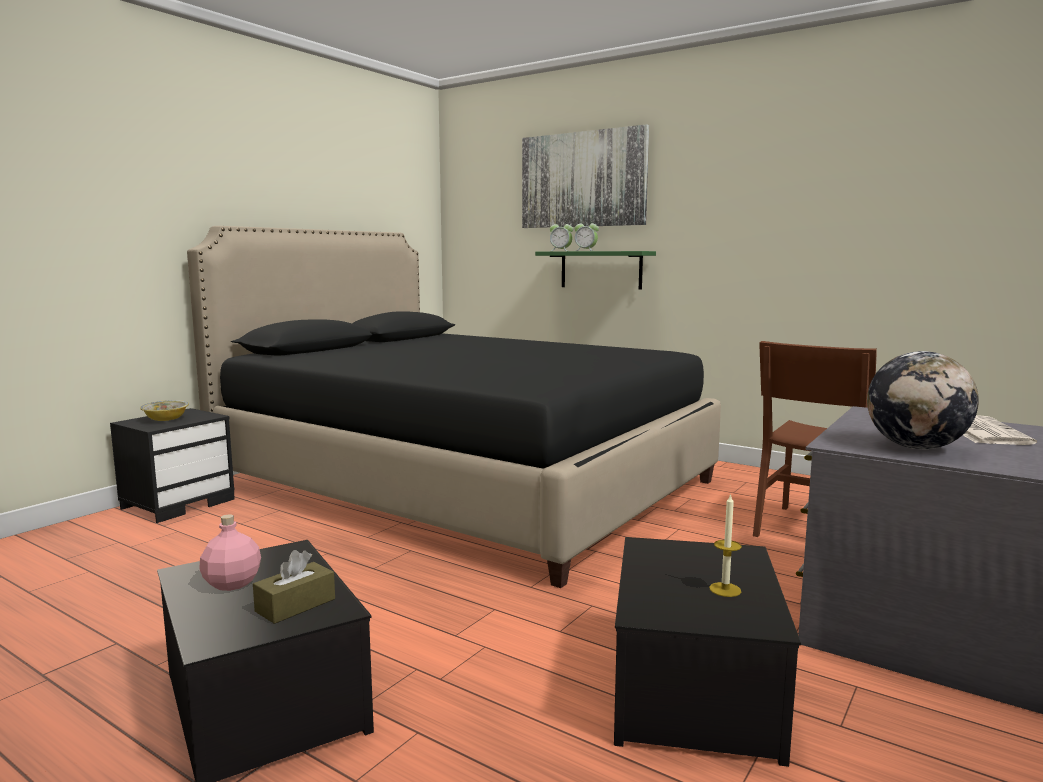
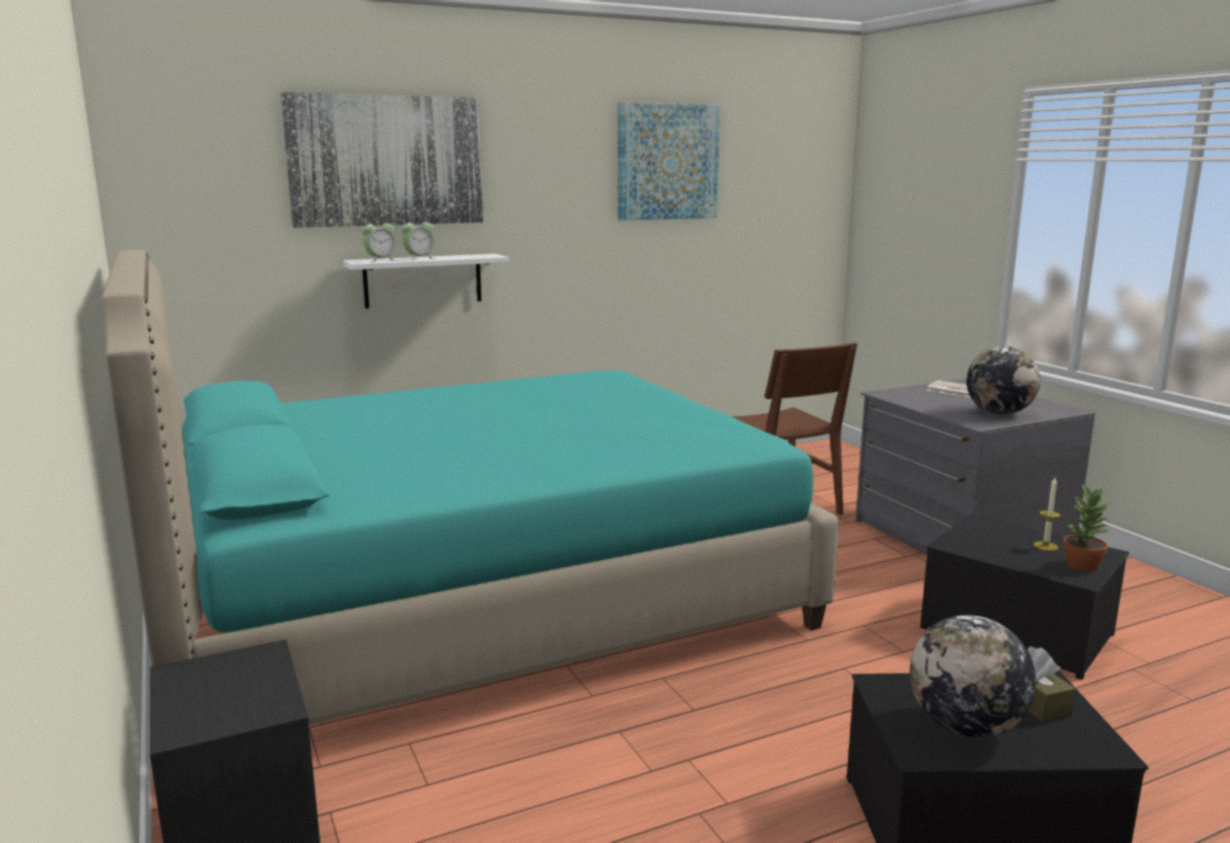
camera: 60 degrees left, 5 degrees up
bowl [140,400,189,421] -> none
black bed [187,226,721,588] -> turquoise bed [101,250,839,725]
pink bottle [199,514,261,591] -> globe [910,615,1036,738]
green shelf [535,251,656,289] -> white shelf [343,254,509,309]
none -> picture [618,102,720,220]
none -> potted plant [1063,484,1109,571]

